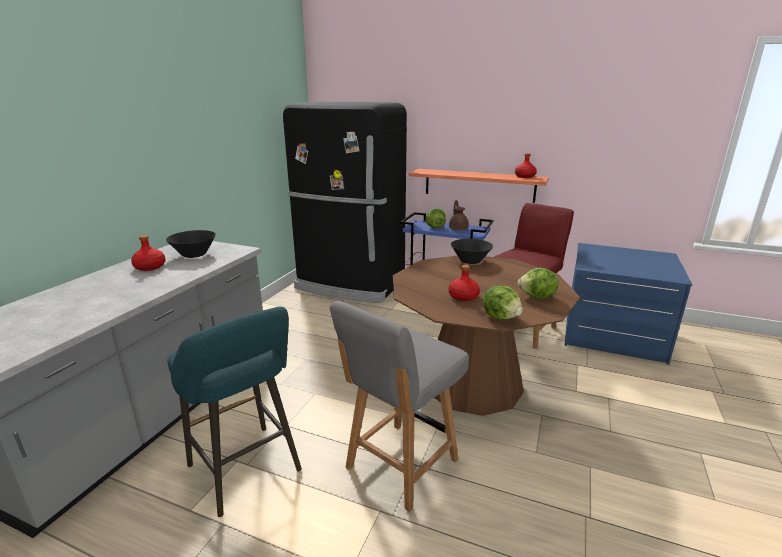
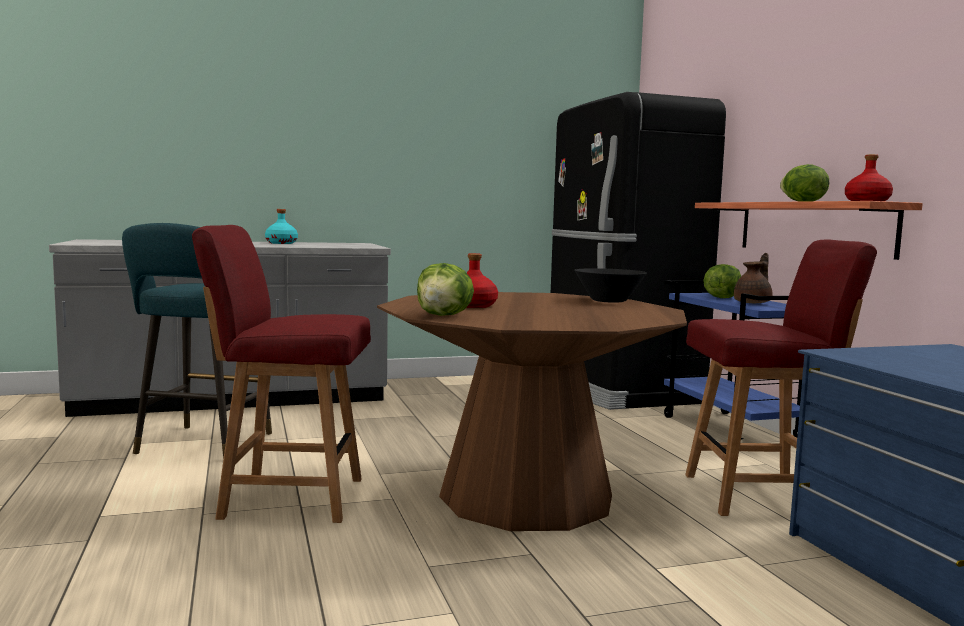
camera: 50 degrees right, 15 degrees down
red bottle [131,235,166,271] -> turquoise bottle [265,209,298,244]
black bowl [166,230,216,258] -> none
grey chair [330,301,469,512] -> red chair [192,225,371,523]
lettuce [517,268,558,299] -> lettuce moved to [780,164,829,202]

